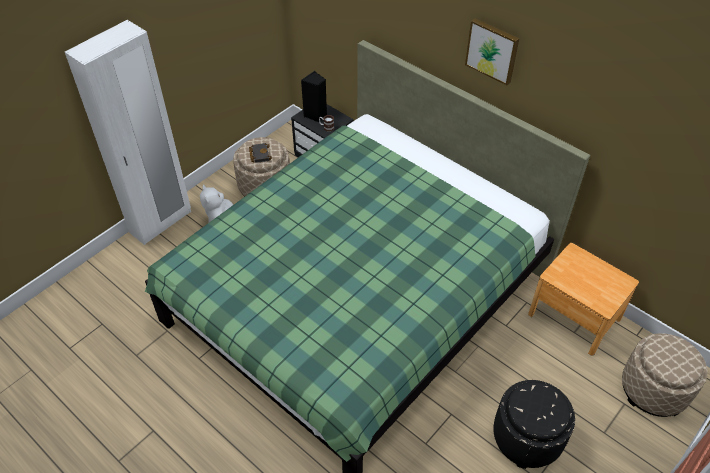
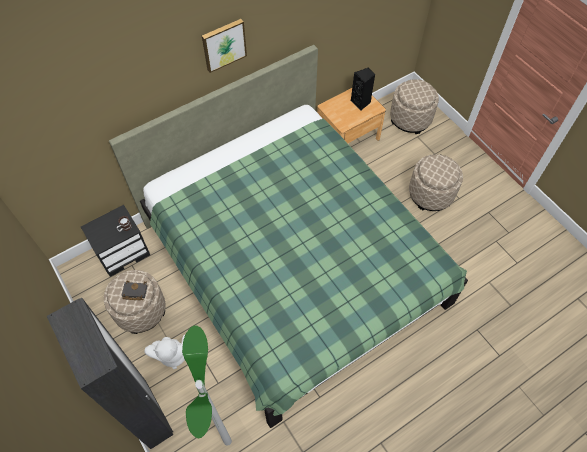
camera: 75 degrees left, 10 degrees up
white wardrobe [65,20,191,245] -> black wardrobe [47,298,173,449]
black speaker [301,71,327,122] -> black speaker moved to [351,68,375,110]
black ottoman [493,380,575,469] -> beige ottoman [409,154,463,211]
none -> floor lamp [182,325,232,446]

